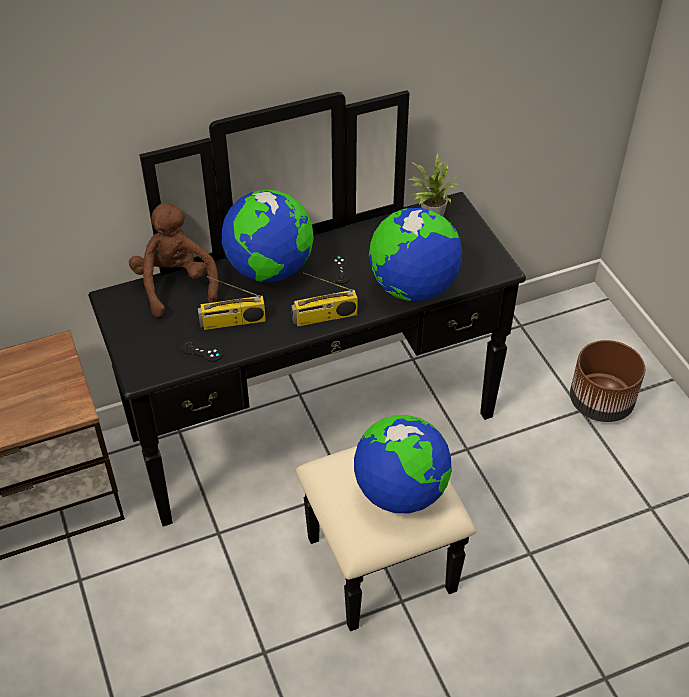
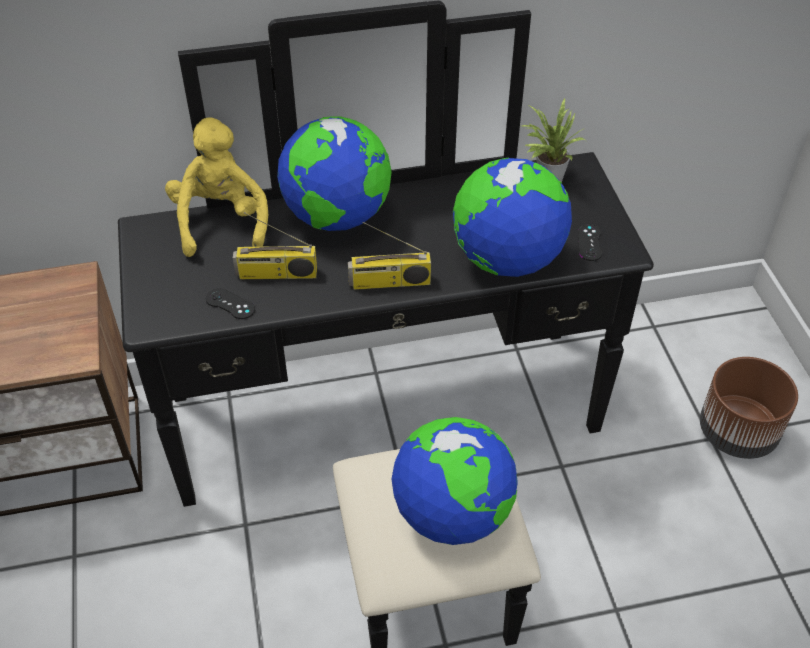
camera: 10 degrees right, 0 degrees up
brown plush toy [129,203,218,317] -> yellow plush toy [165,117,268,257]
black game controller [330,254,351,284] -> black game controller moved to [578,224,602,261]

